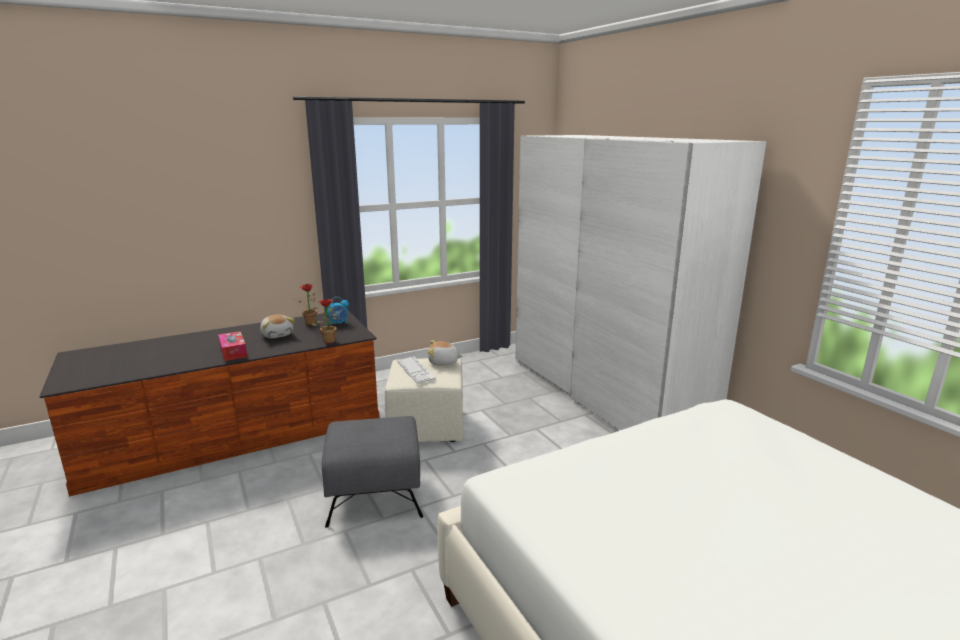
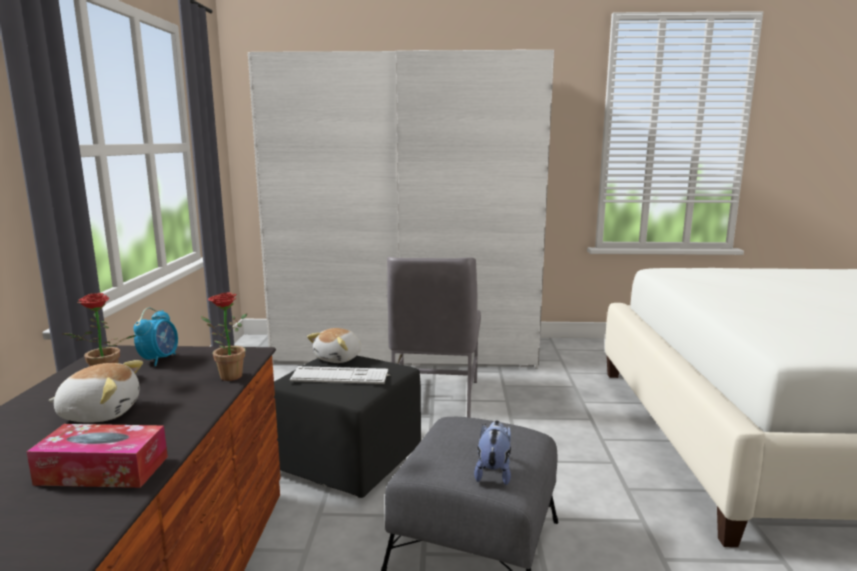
camera: 60 degrees left, 5 degrees down
beige ottoman [385,358,463,442] -> black ottoman [274,356,421,498]
none -> grey chair [387,257,481,418]
none -> plush toy [474,421,511,485]

